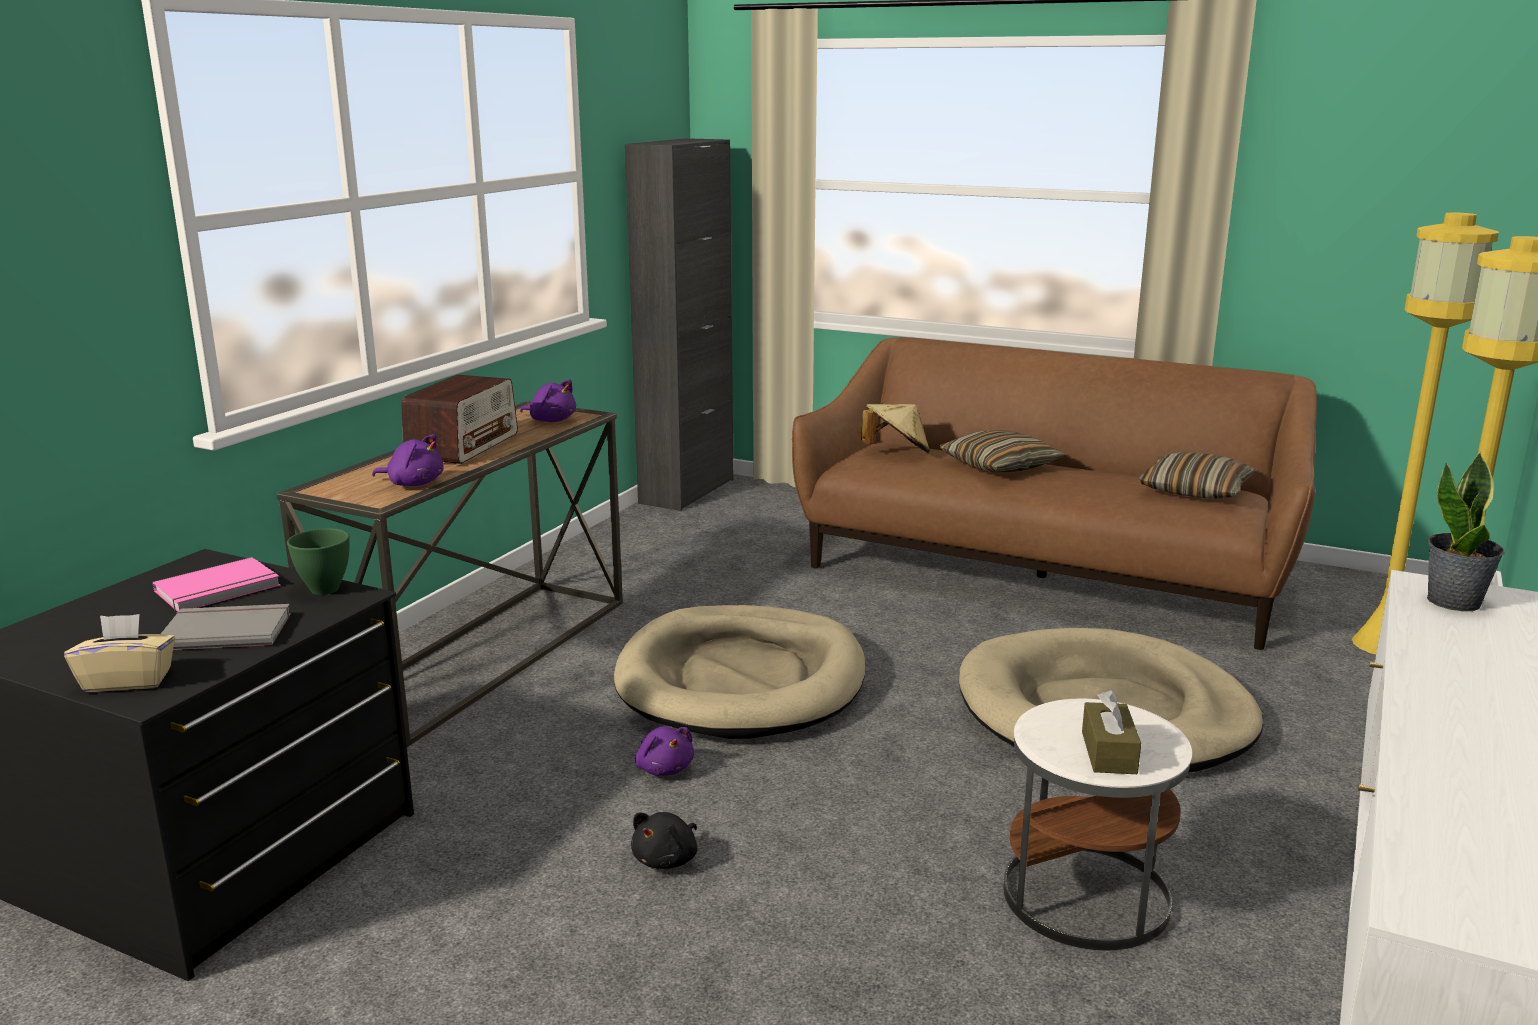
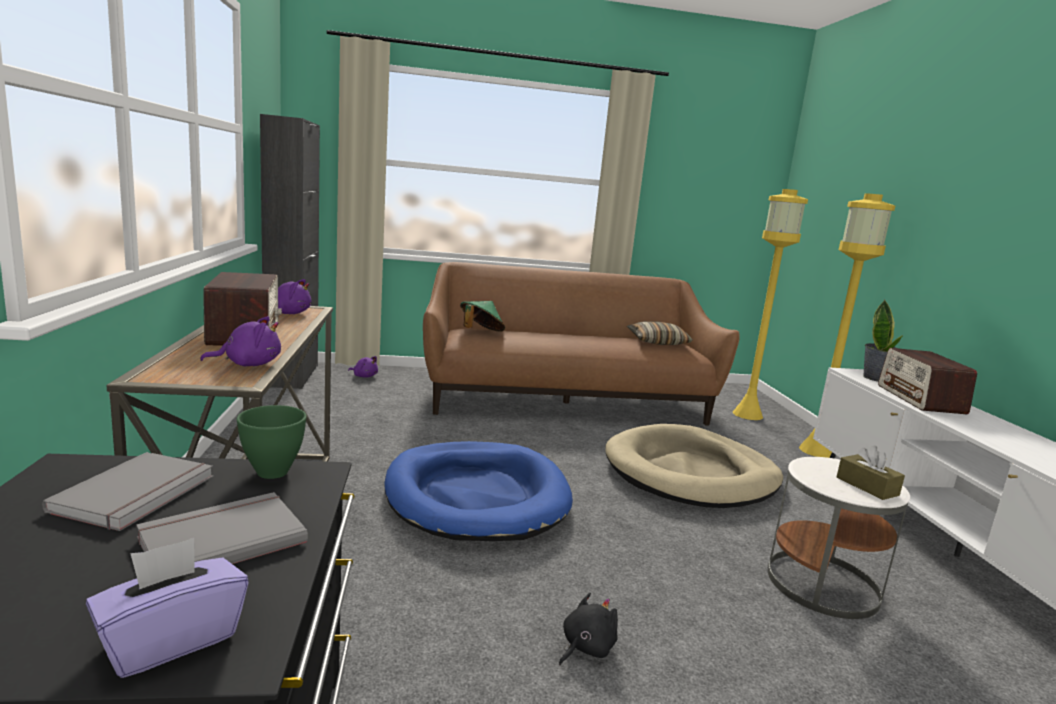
camera: 35 degrees left, 5 degrees down
beige tissue box [64,614,175,692] -> purple tissue box [86,538,249,678]
pink book [153,557,281,612] -> grey book [42,452,213,531]
beige dog bed [614,605,865,739] -> blue dog bed [384,441,573,541]
black plush toy [631,812,697,869] -> black plush toy turned 135 degrees counterclockwise [559,593,618,666]
purple plush toy [635,726,694,776] -> purple plush toy moved to [348,356,378,378]
beige hat [861,404,930,453] -> green hat [460,301,505,331]
pillow [939,430,1065,473] -> none
none -> radio [878,348,977,414]

